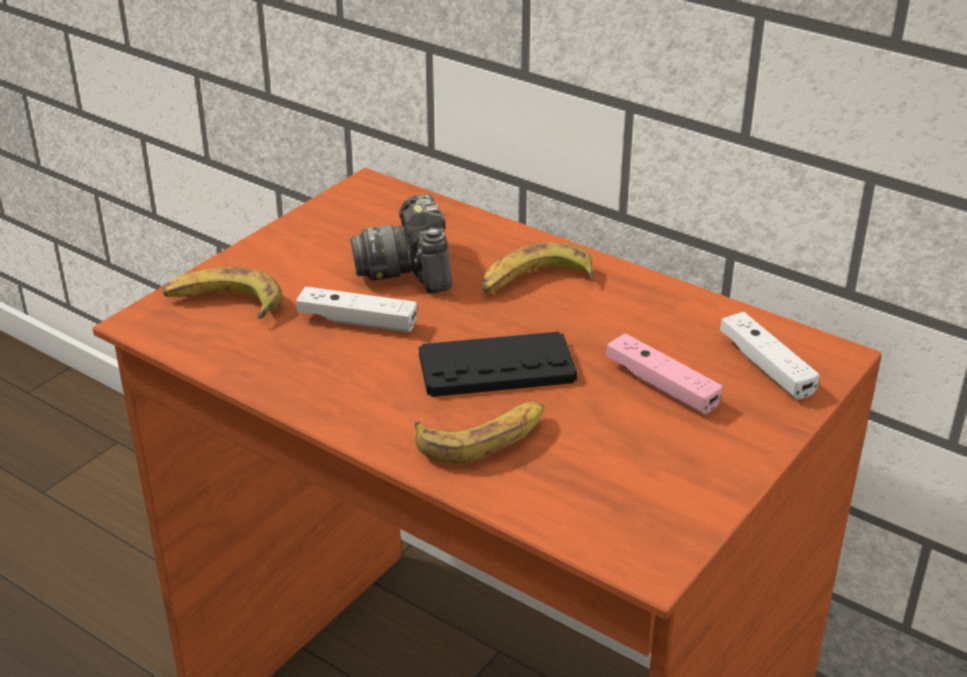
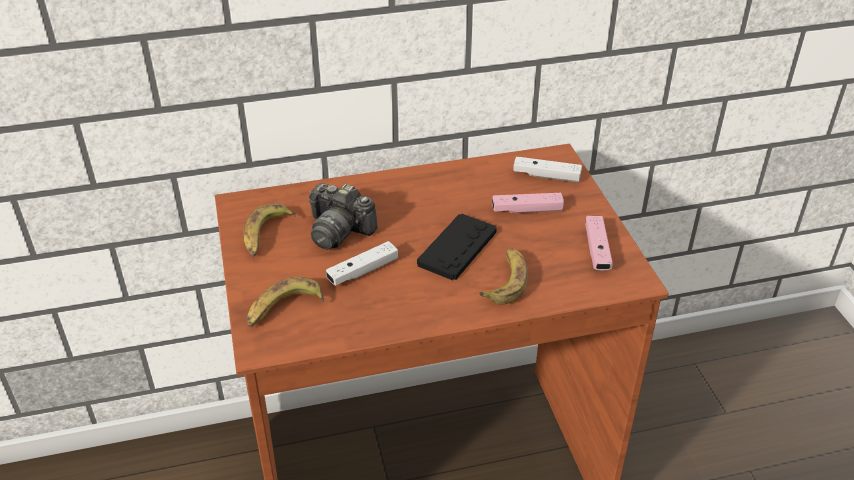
camera: 50 degrees left, 5 degrees up
banana [482,242,594,293] -> banana moved to [243,203,296,257]
none -> pink game controller [585,216,613,270]

